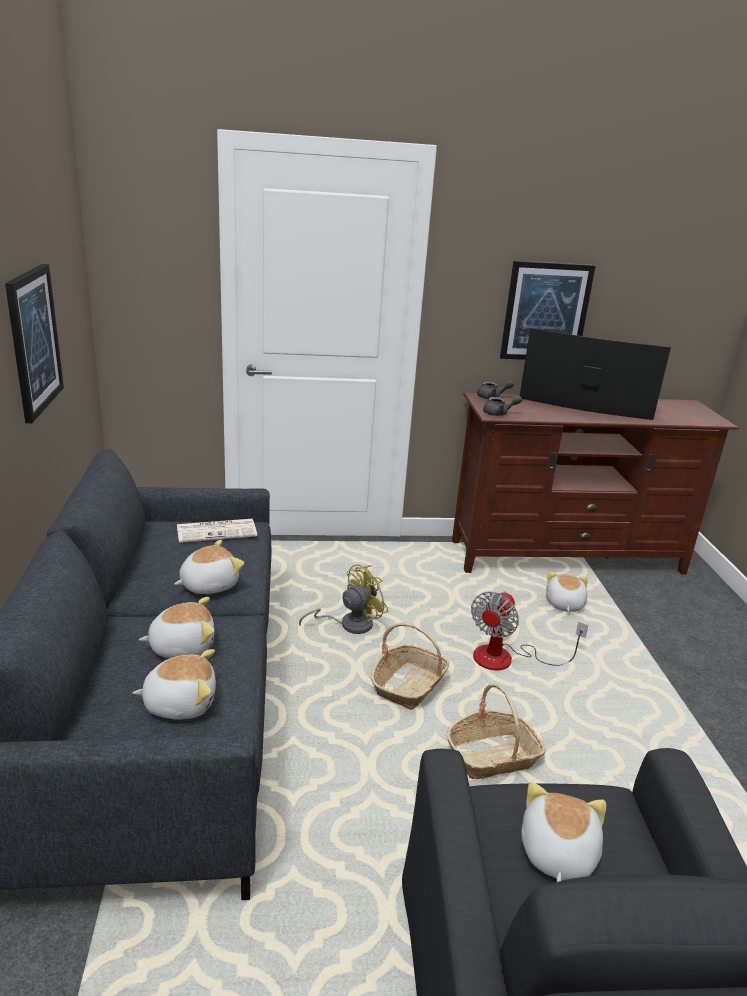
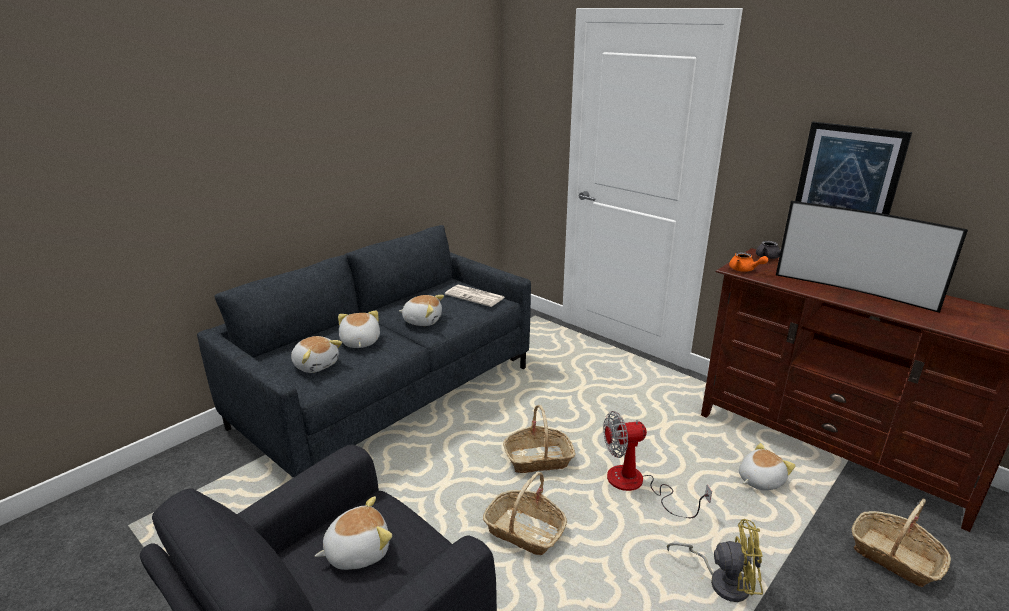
camera: 50 degrees right, 0 degrees up
picture [5,264,64,423] -> none
plush toy [139,597,215,658] -> plush toy turned 135 degrees counterclockwise [338,311,380,348]
yellow fan [299,564,388,634] -> yellow fan moved to [667,519,763,602]
grey teapot [483,396,522,416] -> orange teapot [729,252,768,272]
television [520,328,671,420] -> television turned 150 degrees clockwise [776,201,968,313]
none -> basket [852,498,951,587]

